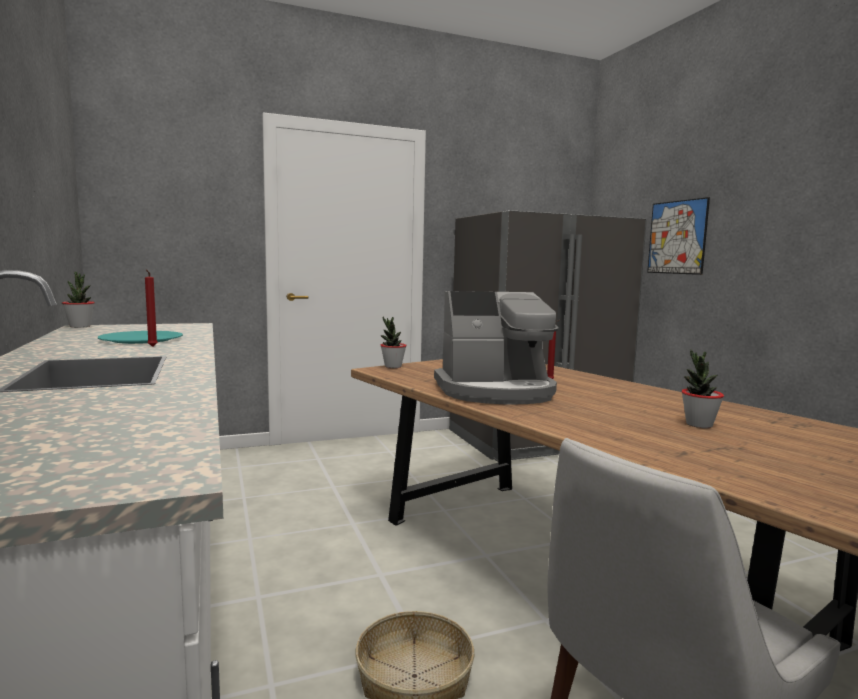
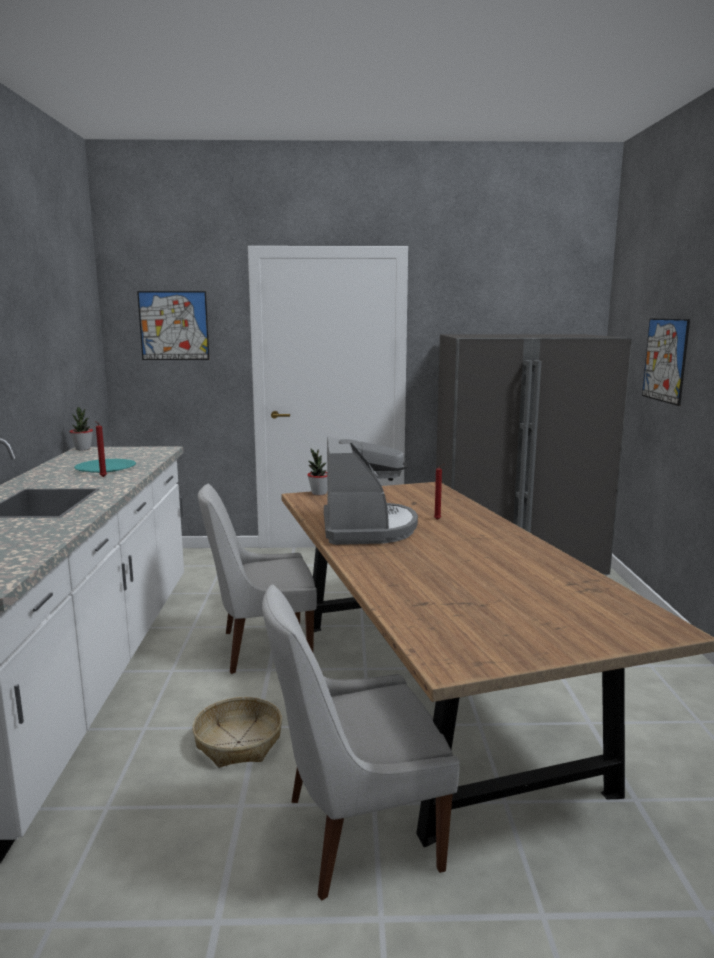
camera: 20 degrees right, 5 degrees up
coffee machine [434,291,559,405] -> coffee machine turned 105 degrees counterclockwise [324,437,418,545]
potted plant [681,349,724,428] -> none
none -> picture [137,291,209,360]
none -> white chair [198,484,317,674]

